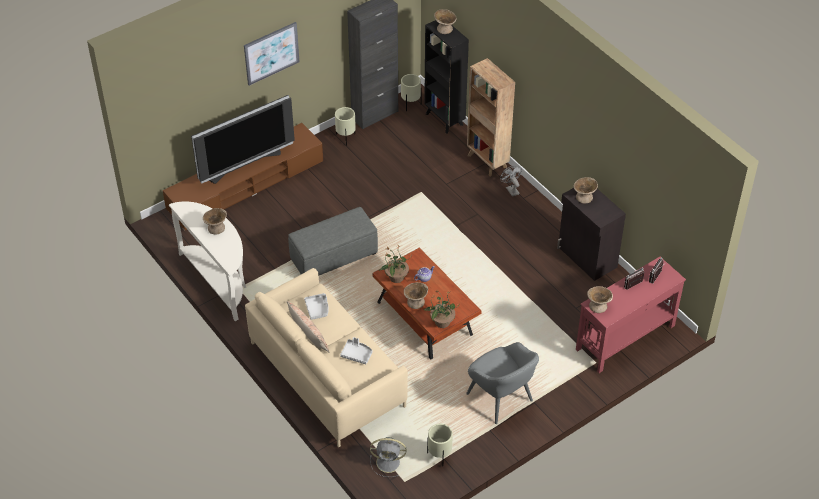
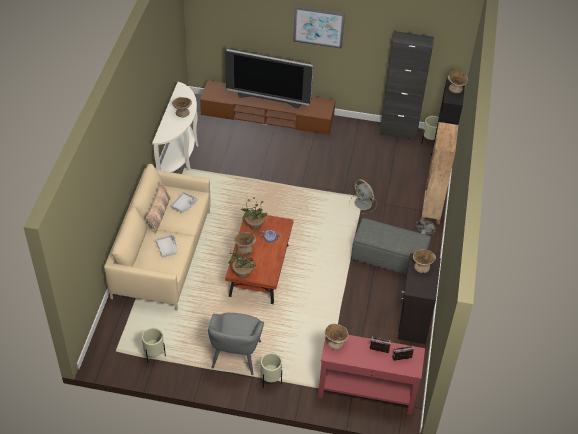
camera: 45 degrees right, 0 degrees up
grey ottoman [288,207,378,275] -> grey ottoman moved to [351,218,431,275]
beige planter [335,107,356,146] -> beige planter moved to [261,353,282,388]
grey fan [370,437,406,477] -> grey fan moved to [350,179,377,214]

